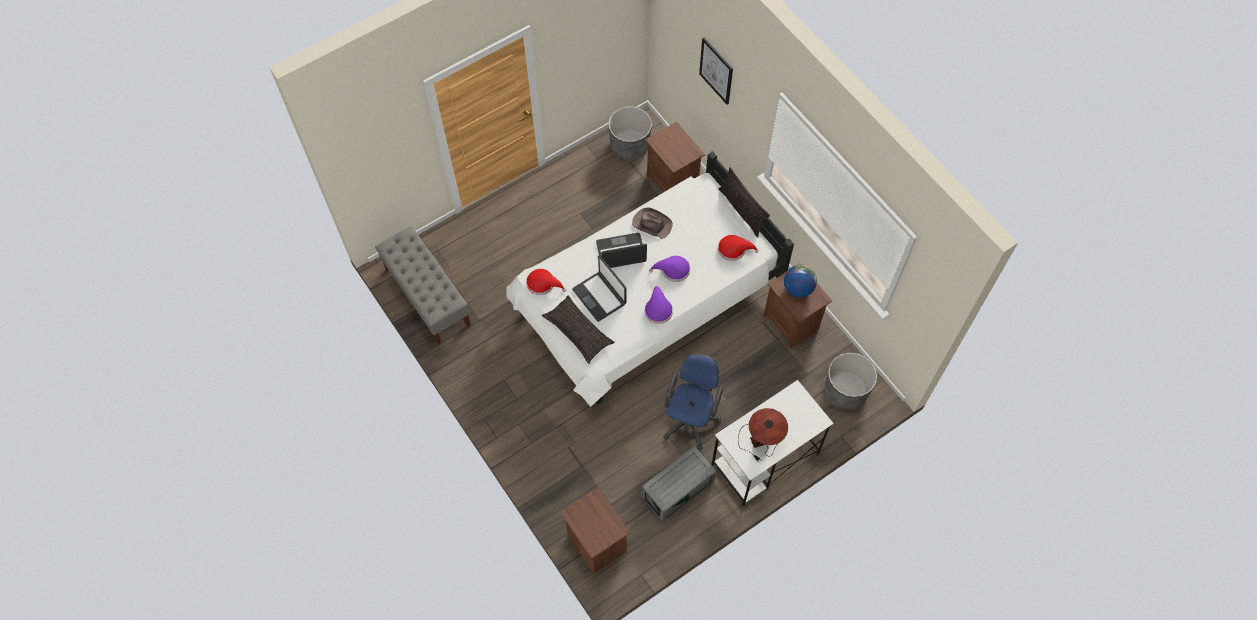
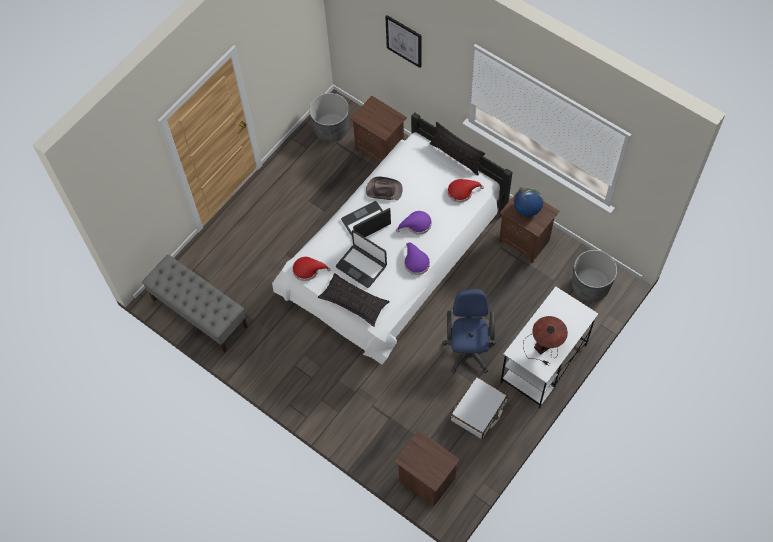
camera: 15 degrees left, 0 degrees up
grey storage box [642,446,716,522] -> white suitcase [450,377,508,439]

